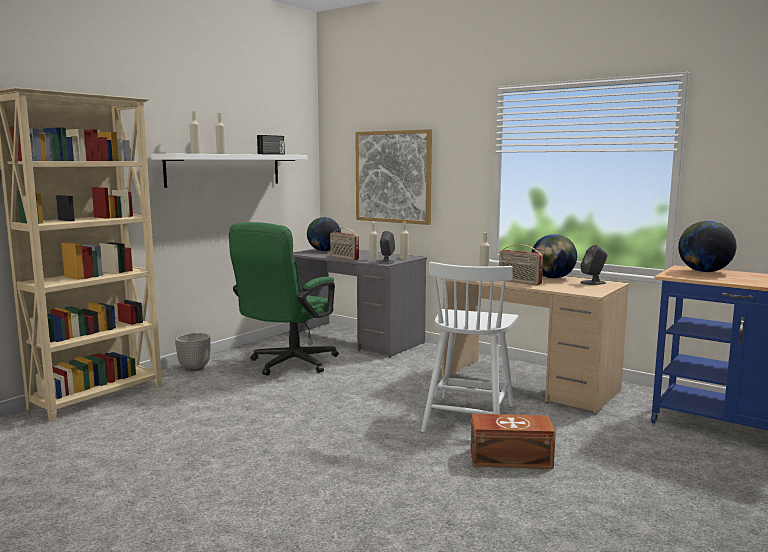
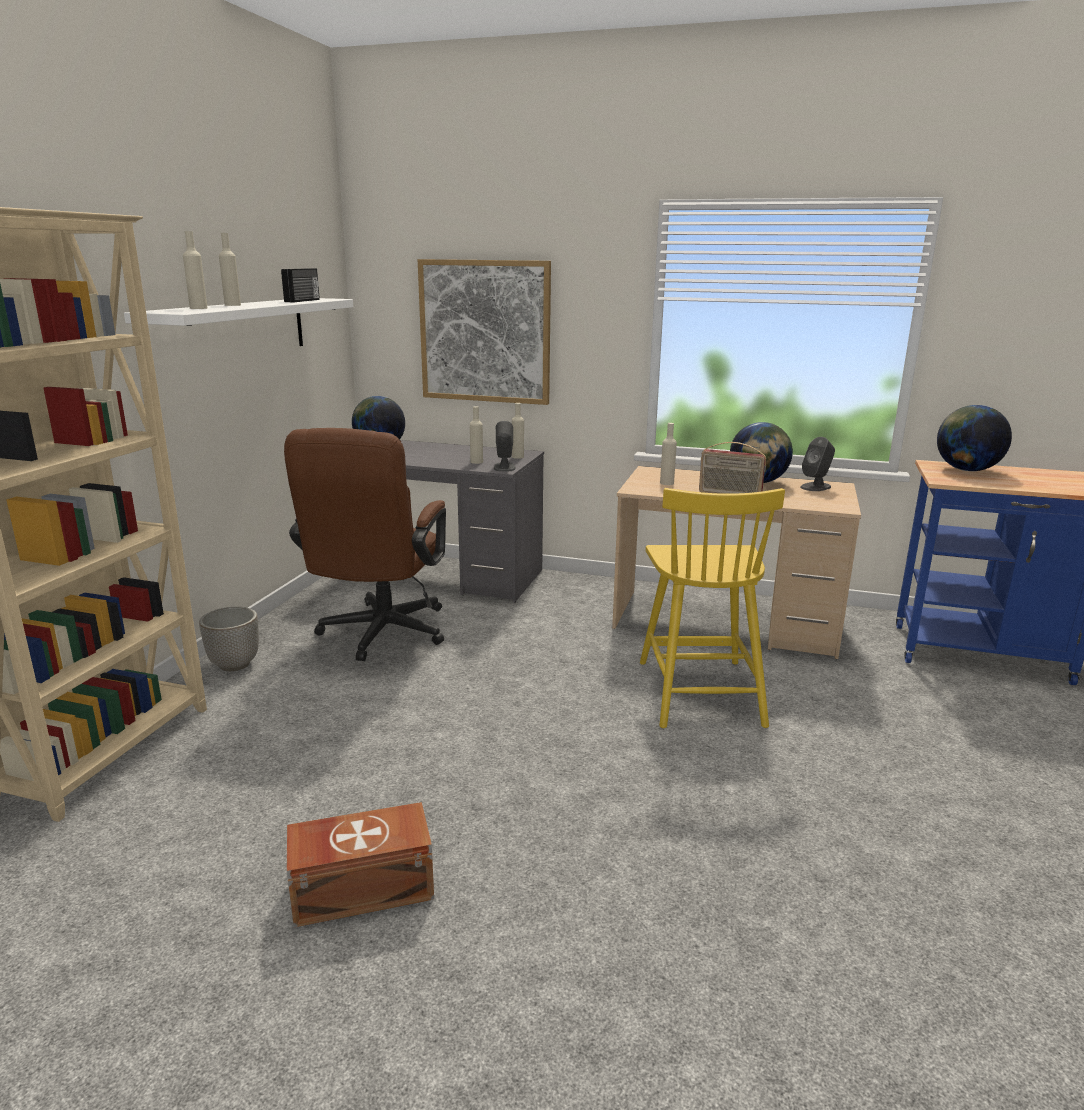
camera: 20 degrees left, 10 degrees up
green office chair [229,222,339,376] -> brown office chair [284,428,446,661]
radio [330,228,359,260] -> none
white chair [421,262,518,432] -> yellow chair [640,488,785,728]
brown storage box [471,414,556,469] -> brown storage box moved to [287,802,434,927]

